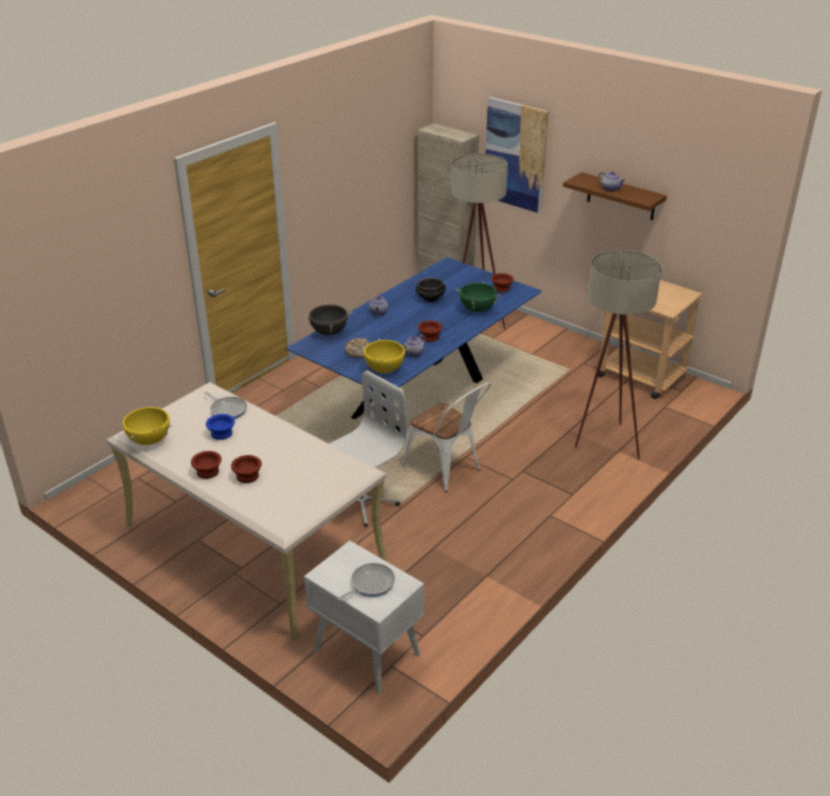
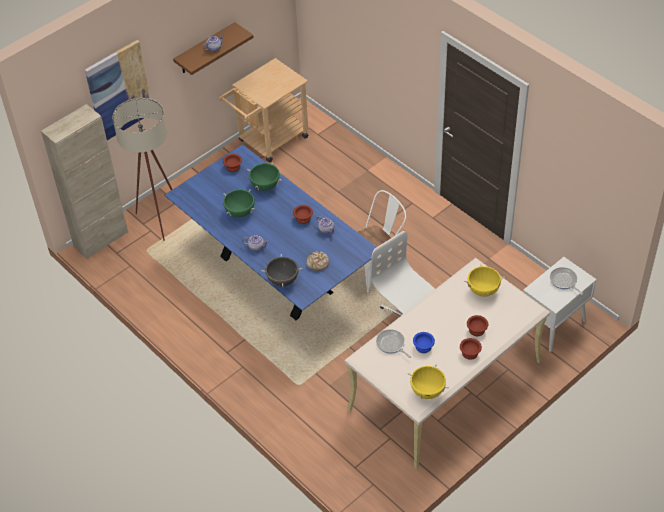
camera: 80 degrees left, 15 degrees up
frying pan [204,392,247,419] -> frying pan turned 90 degrees counterclockwise [376,329,411,358]
yellow cooking pot [359,338,410,373] -> yellow cooking pot moved to [464,263,505,297]
black bowl [416,278,446,302] -> green cooking pot [223,189,255,218]
beige floor lamp [575,250,662,460] -> none

